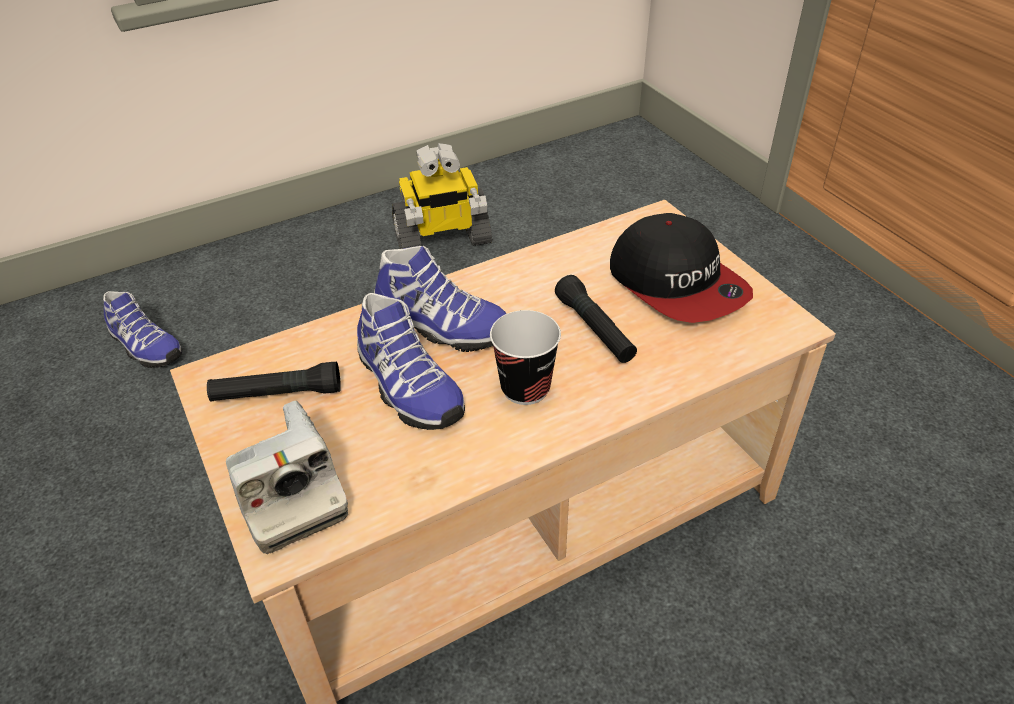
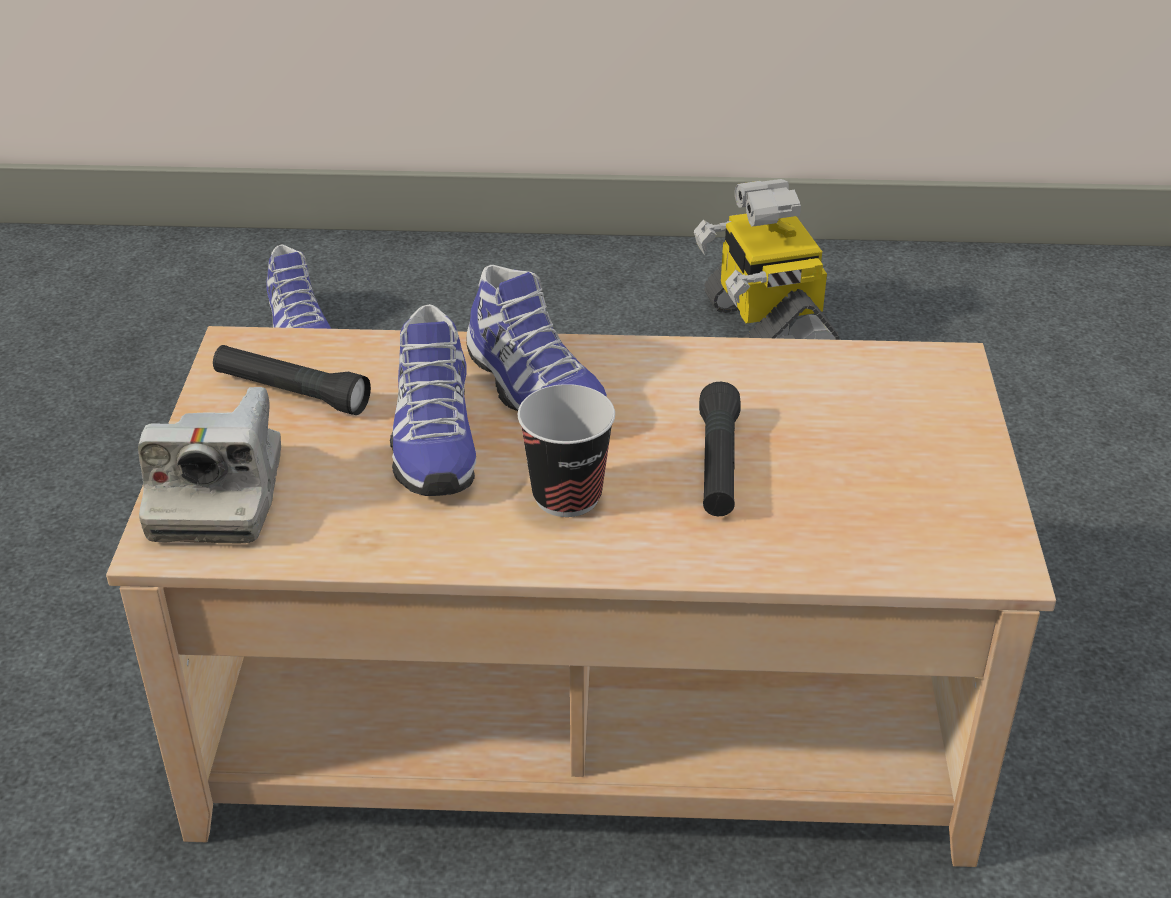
camera: 30 degrees right, 5 degrees down
toy robot [392,143,492,249] -> toy robot turned 60 degrees clockwise [694,179,840,340]
cap [610,213,753,323] -> none

